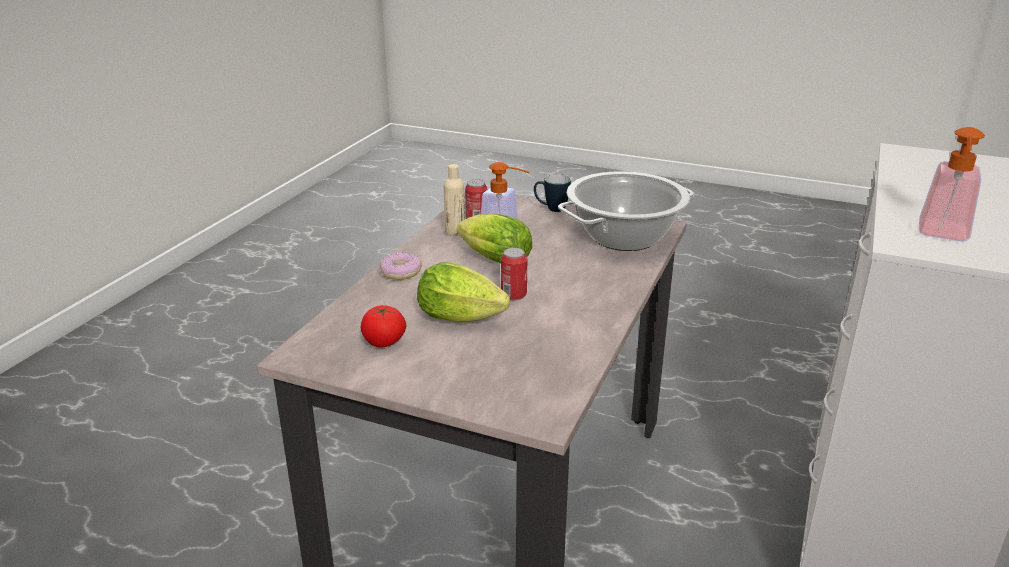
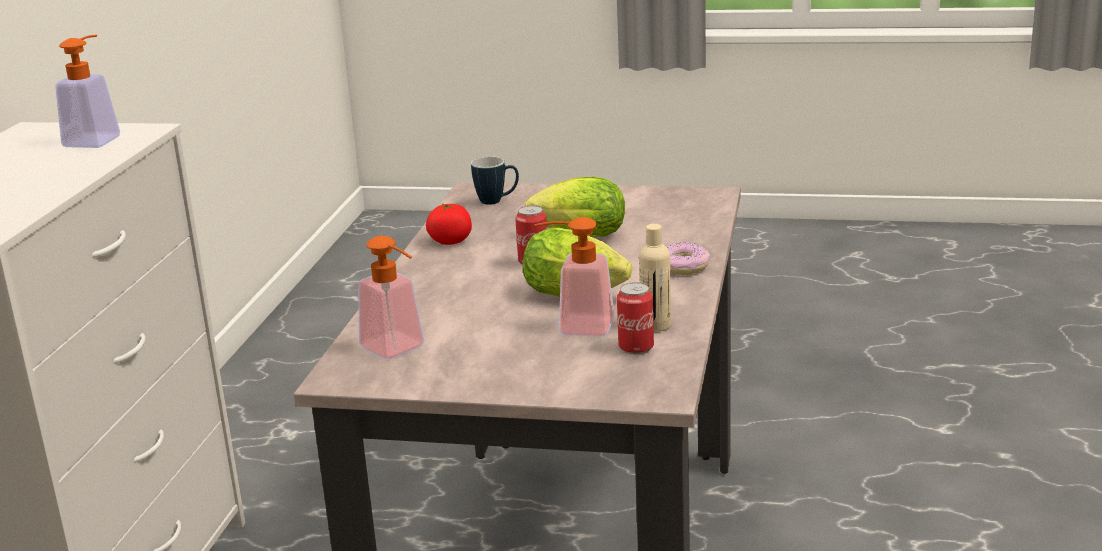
camera: 170 degrees right, 5 degrees down
tomato [361,305,406,348] -> tomato moved to [426,204,472,245]
mug [534,174,571,212] -> mug moved to [471,157,519,205]
cooking pot [558,171,694,251] -> soap dispenser [358,236,424,359]

